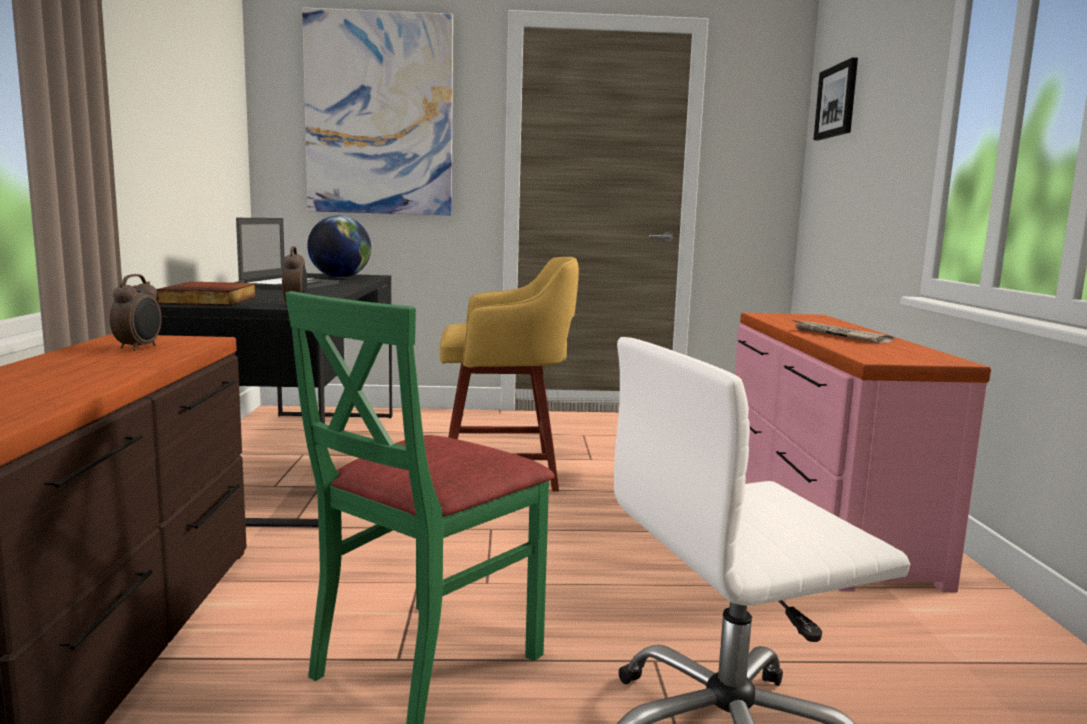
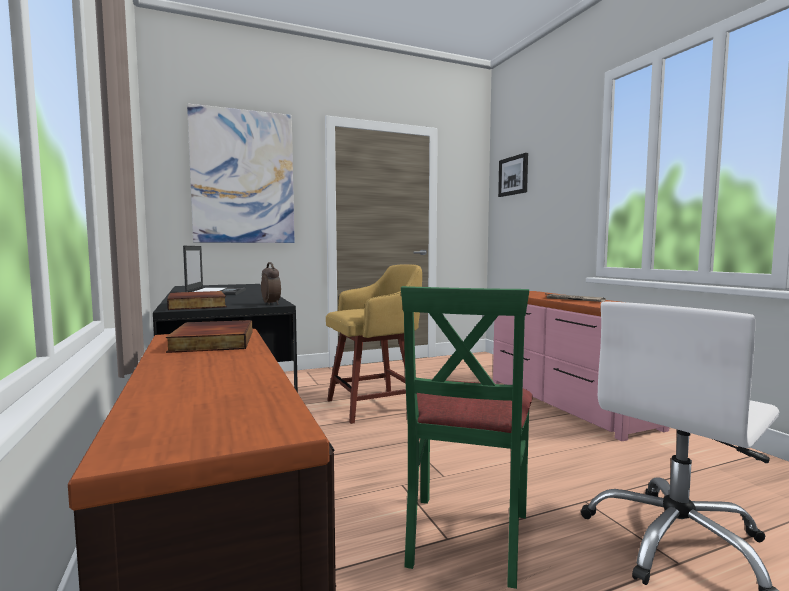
camera: 20 degrees left, 5 degrees down
alarm clock [110,274,162,351] -> book [166,320,253,353]
globe [307,216,371,278] -> none

